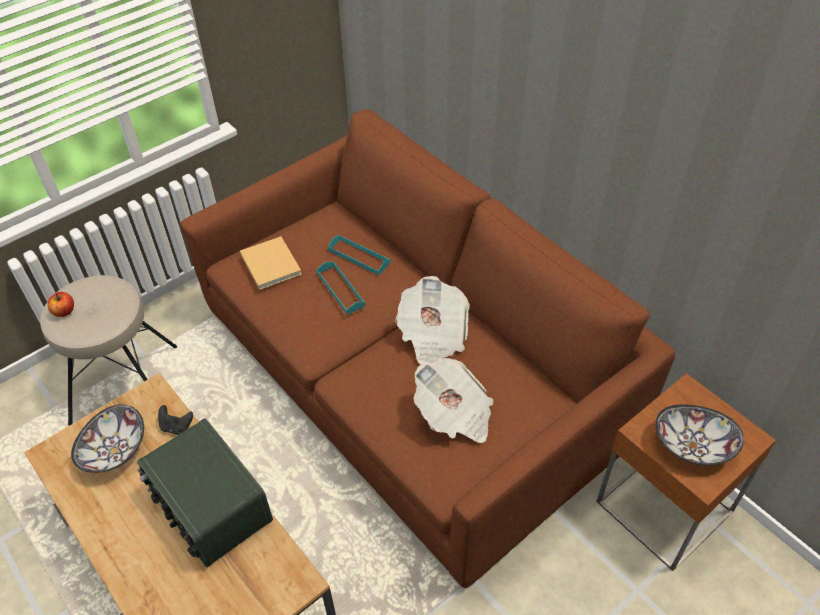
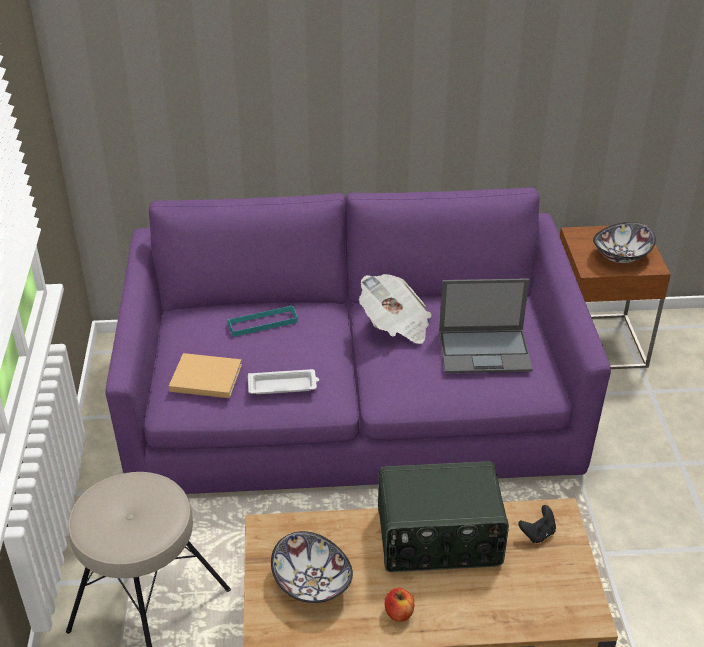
camera: 55 degrees left, 10 degrees down
apple [48,292,74,317] -> apple moved to [384,588,414,622]
black game controller [158,405,193,435] -> black game controller moved to [518,505,556,543]
brown sofa [180,109,675,588] -> purple sofa [105,187,611,494]
turquoise tray [317,262,365,315] -> none
newspaper [413,358,493,443] -> laptop [439,278,533,373]
none -> white tray [248,369,319,394]

